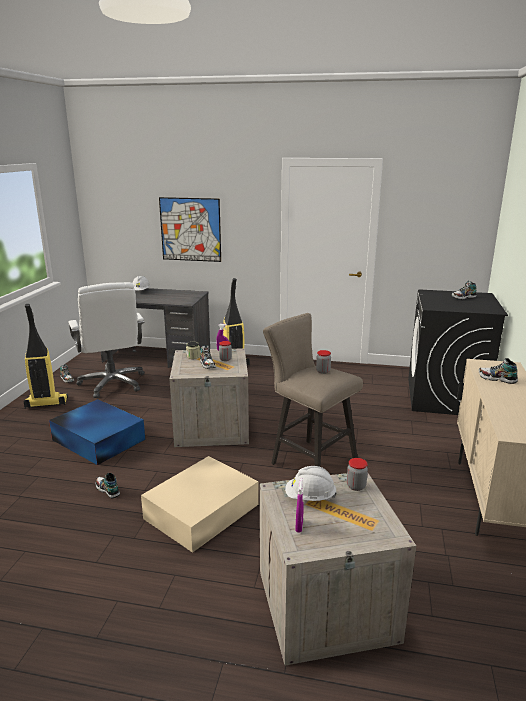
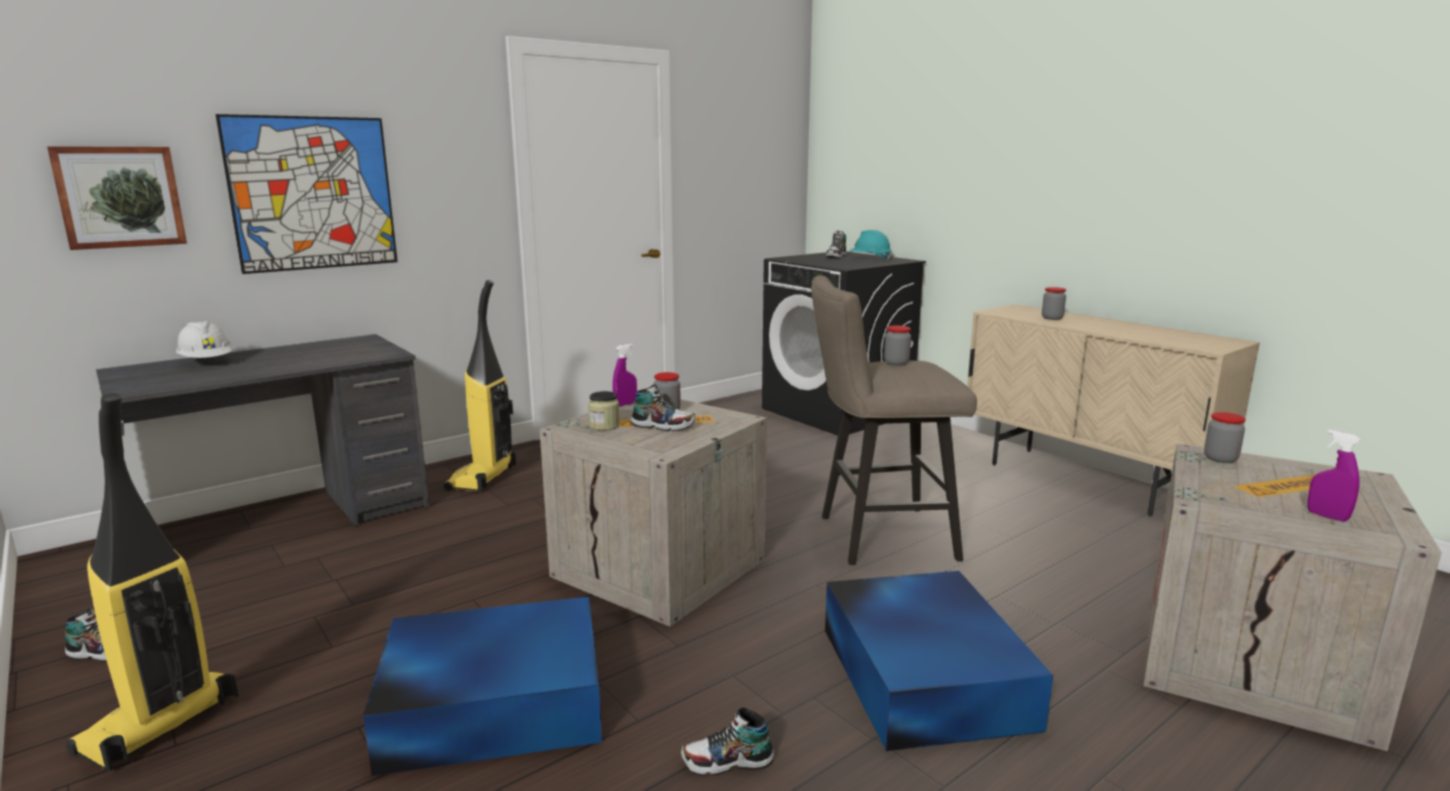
camera: 50 degrees left, 5 degrees down
white office chair [68,282,145,398] -> none
beige storage box [141,456,259,553] -> blue storage box [825,571,1053,751]
white hard hat [285,466,337,501] -> none
shoe [479,358,518,384] -> jar [1042,287,1066,320]
none -> picture [47,146,187,250]
none -> turquoise hard hat [850,230,892,261]

